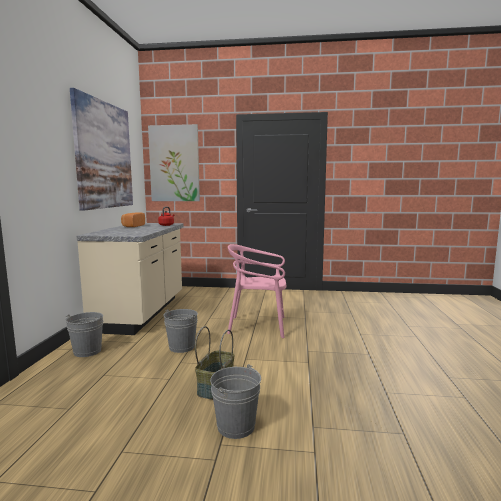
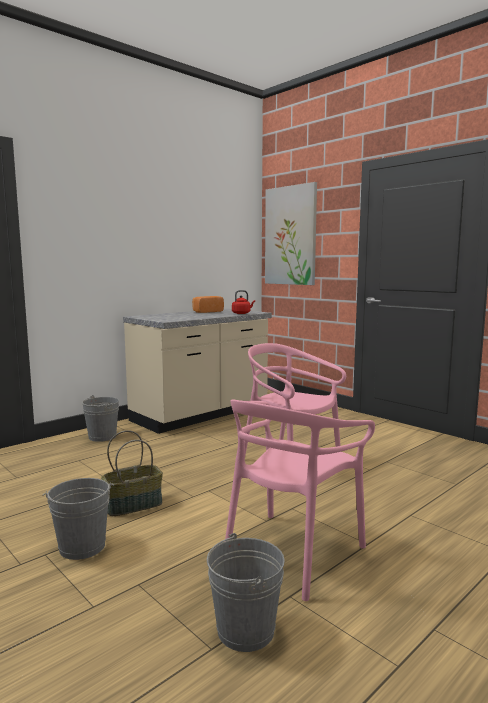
camera: 40 degrees right, 0 degrees up
picture [70,88,133,211] -> none
grey bucket [163,309,198,353] -> grey bucket moved to [207,533,285,652]
none -> pink chair [225,400,375,601]

